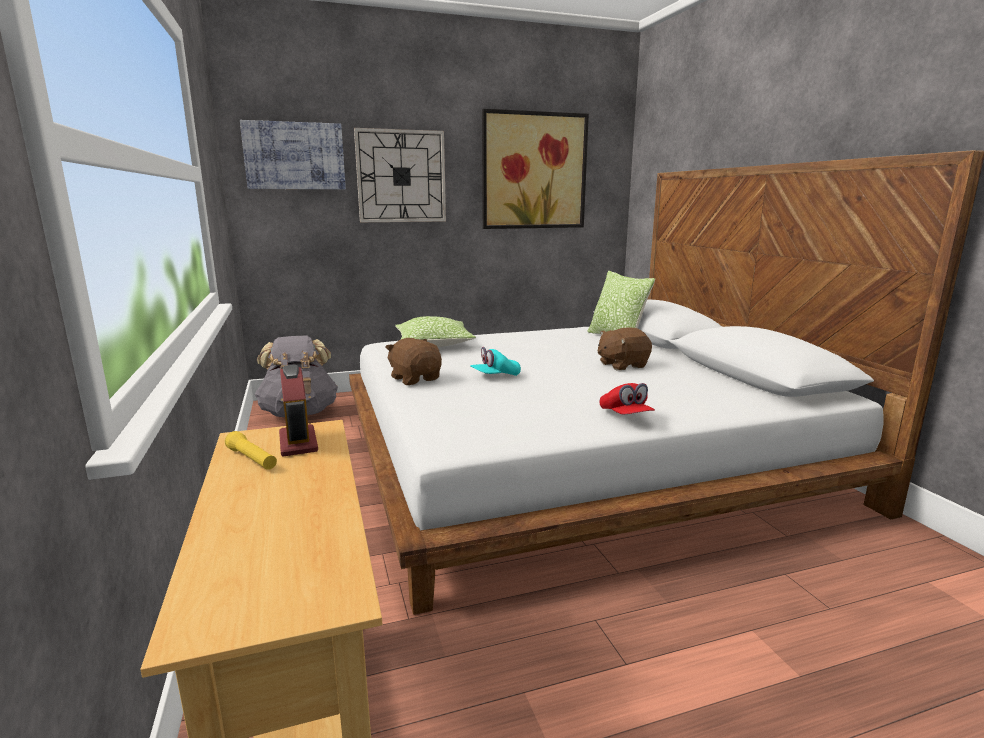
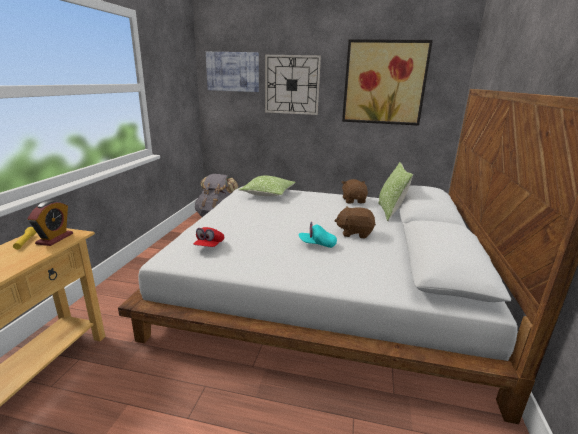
camera: 30 degrees right, 5 degrees up
brown plush toy [385,338,442,385] -> brown plush toy moved to [342,179,368,203]
turquoise cap [470,347,521,376] -> turquoise cap moved to [299,222,337,248]
red cap [600,383,655,414] -> red cap moved to [193,227,224,247]

